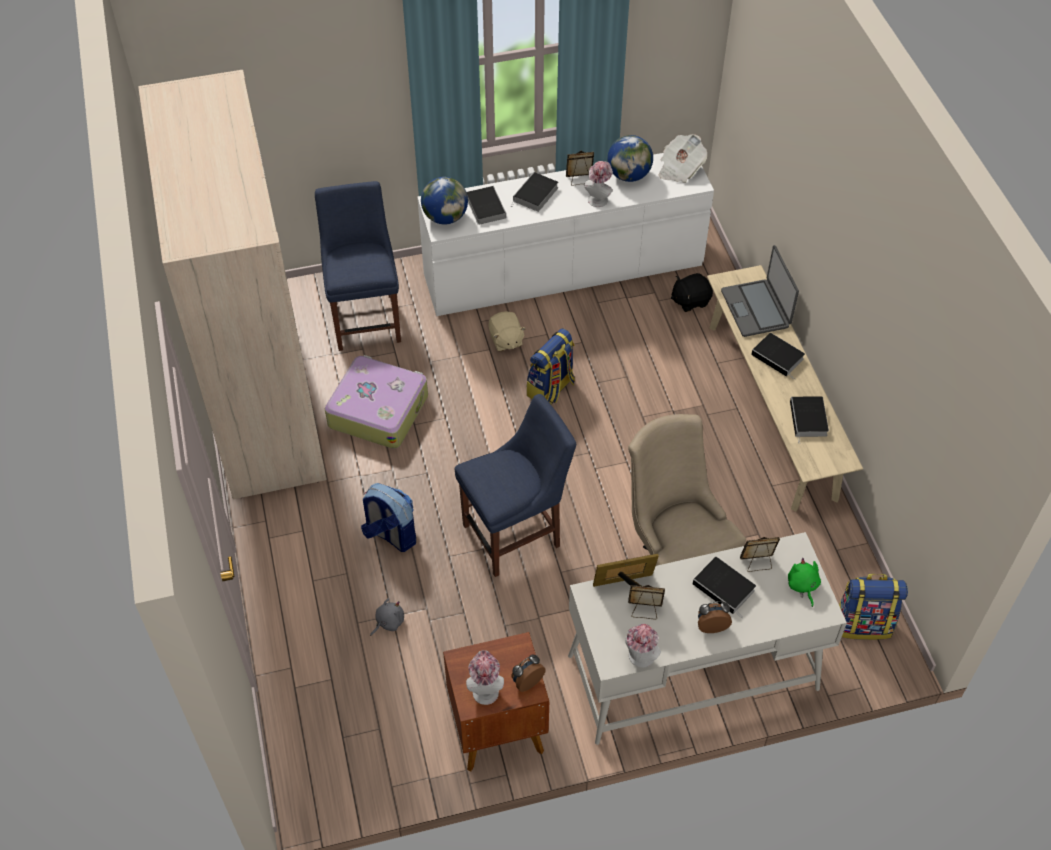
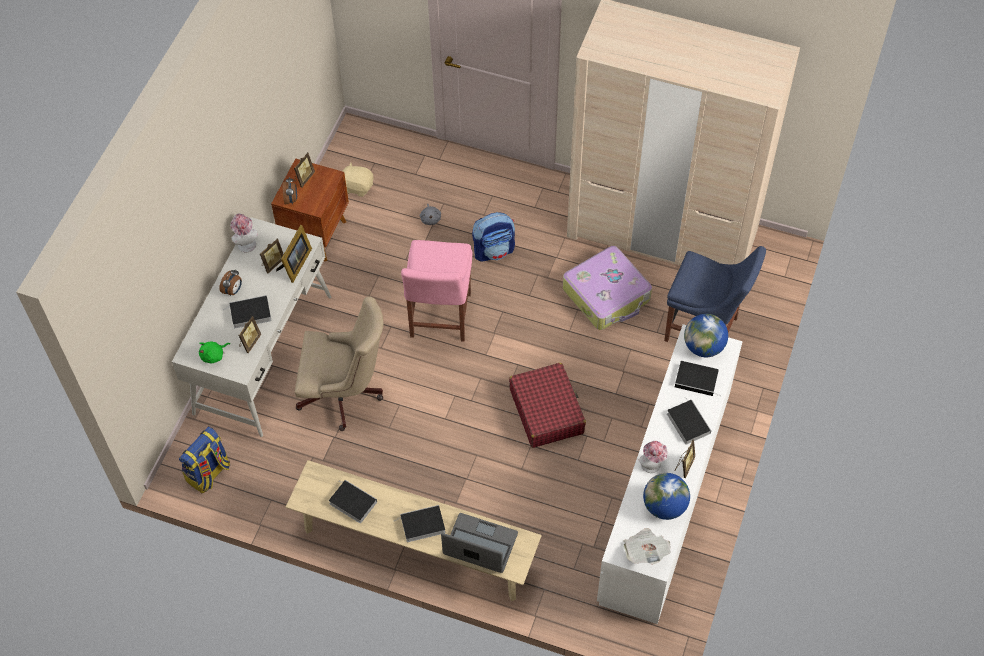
camera: 125 degrees right, 5 degrees up
blue chair [455,394,576,577] -> pink chair [401,240,472,342]
hat [466,650,504,705] -> picture frame [294,152,315,187]
beige plush toy [488,311,526,351] -> beige plush toy moved to [342,162,374,197]
backpack [527,329,575,405] -> red suitcase [509,363,586,448]
black plush toy [671,273,713,312] -> none
green plush toy [788,558,821,607] -> green plush toy turned 120 degrees clockwise [199,342,230,363]

